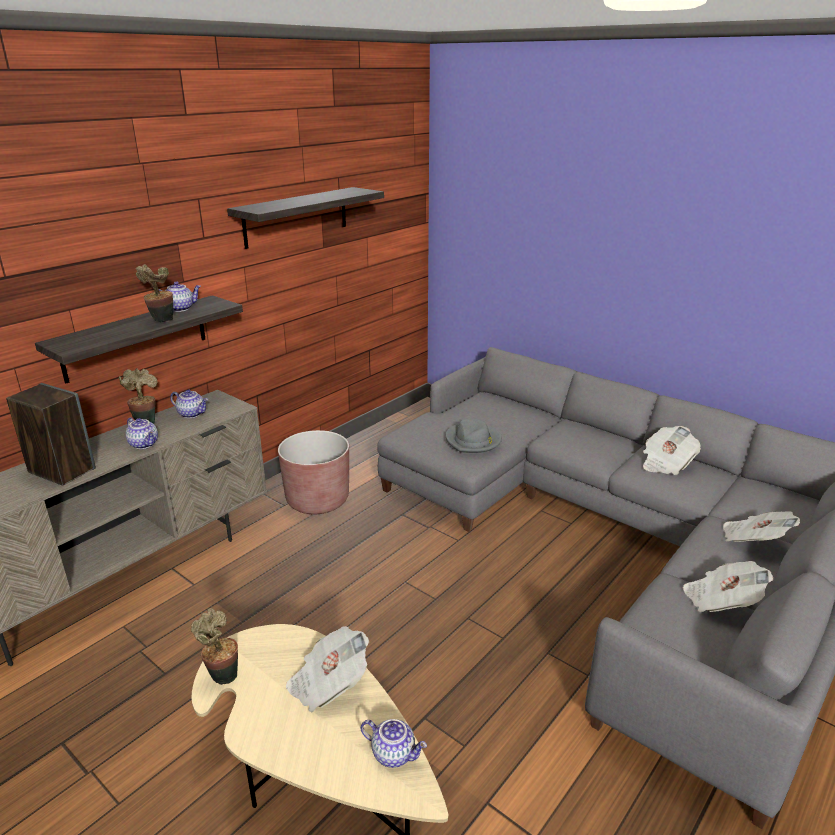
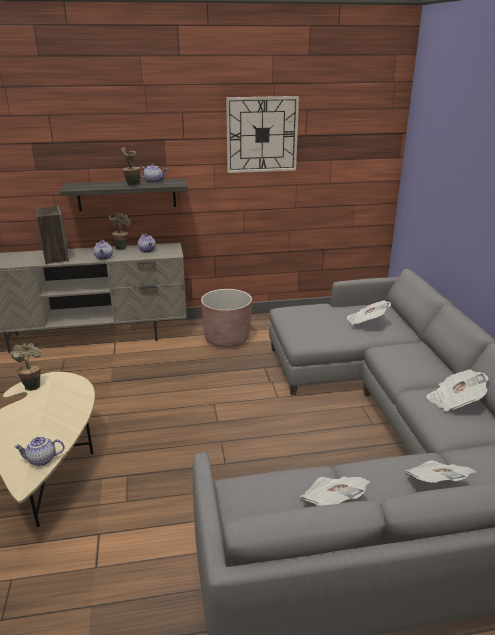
camera: 40 degrees right, 0 degrees up
shelf [227,187,384,249] -> wall clock [226,96,299,173]
newspaper [286,626,369,713] -> newspaper moved to [347,300,391,325]
teapot [361,719,427,768] -> teapot turned 105 degrees clockwise [14,436,64,466]
grey hat [446,418,502,453] -> none

